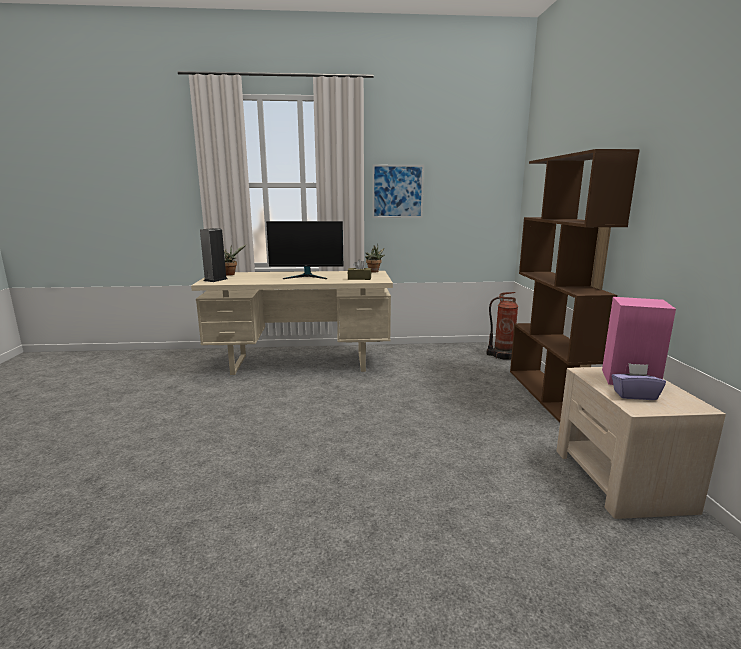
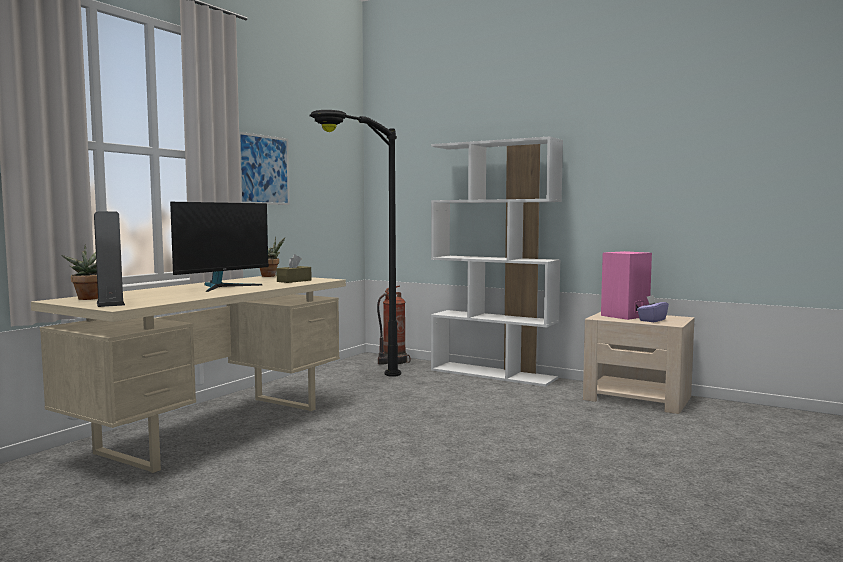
camera: 55 degrees left, 10 degrees down
brown bookcase [510,149,640,423] -> white bookcase [431,136,563,387]
none -> black floor lamp [309,110,401,377]

